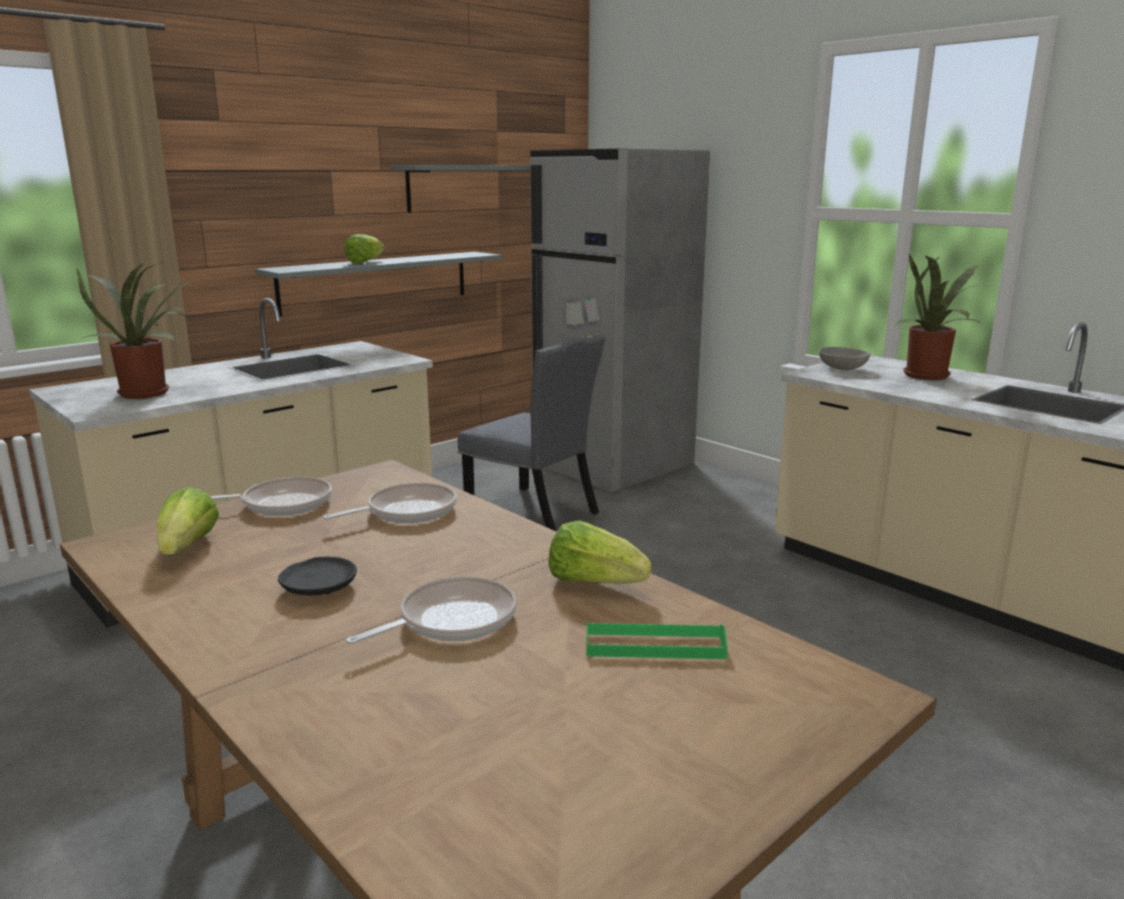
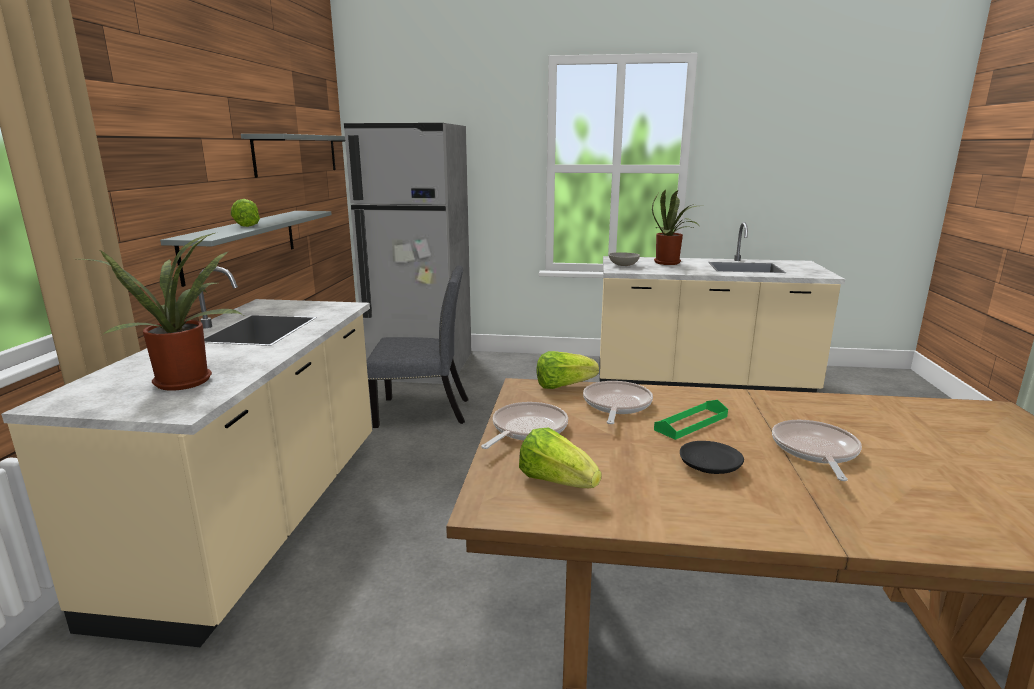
camera: 40 degrees left, 0 degrees up
lettuce [549,520,651,584] -> lettuce moved to [537,351,599,389]
green tray [587,621,727,659] -> green tray moved to [654,400,728,440]

